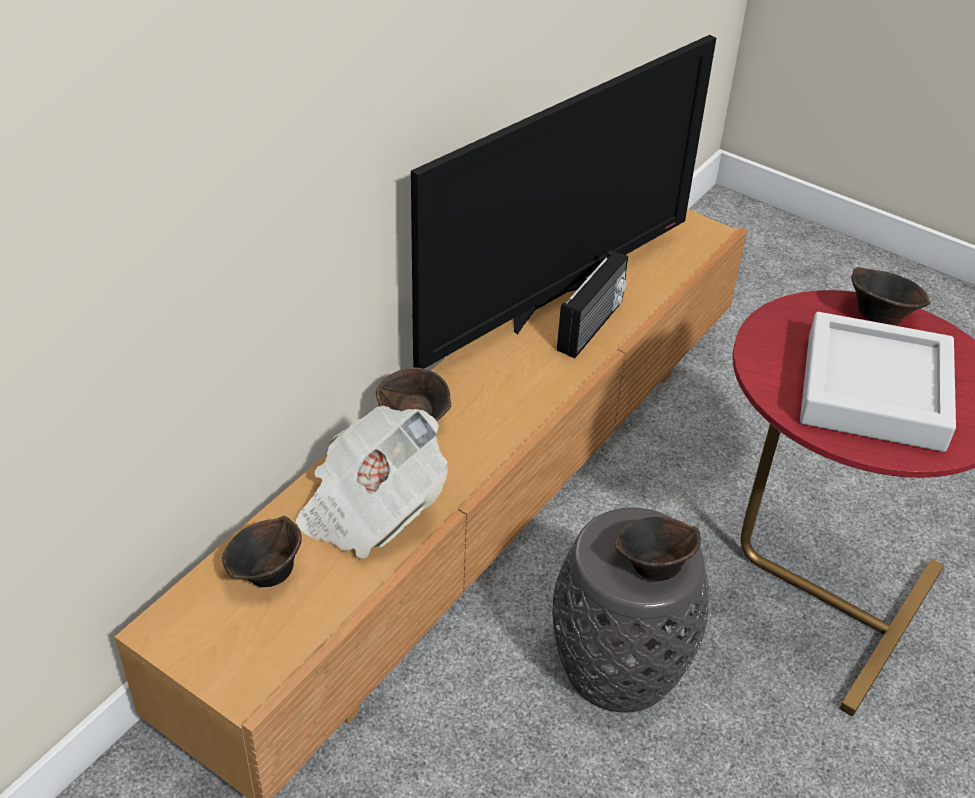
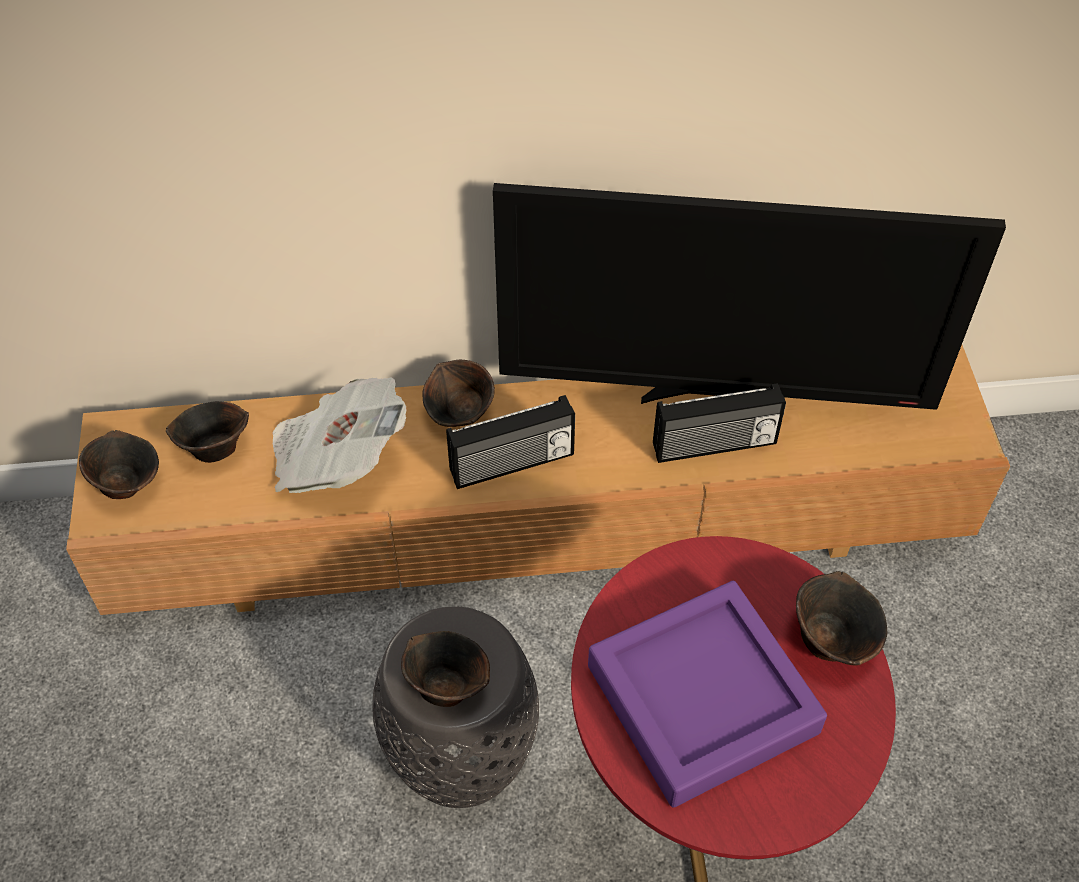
camera: 50 degrees right, 10 degrees up
grey tray [800,312,956,452] -> purple tray [588,581,827,808]
none -> brown bowl [79,430,159,499]
none -> radio [446,395,575,489]

